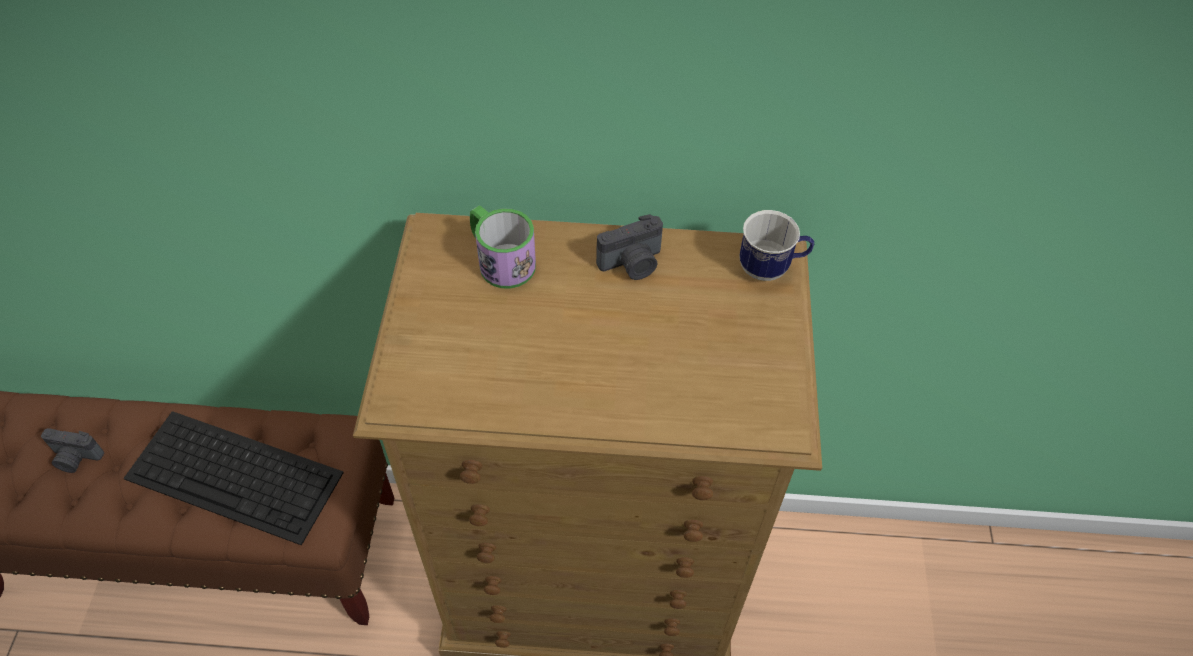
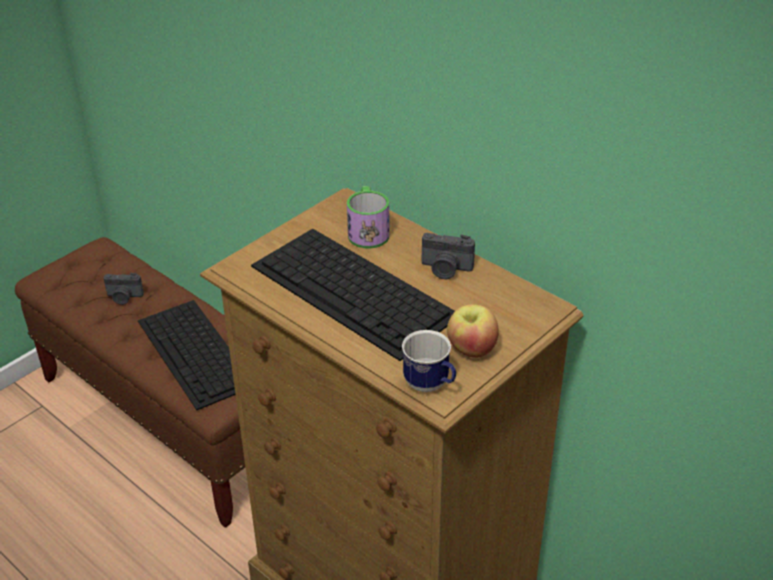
camera: 40 degrees right, 15 degrees down
camera [41,428,104,473] -> camera turned 45 degrees counterclockwise [104,273,144,305]
mug [739,210,814,281] -> mug moved to [402,330,456,392]
none -> keyboard [251,229,455,361]
none -> apple [447,304,499,358]

